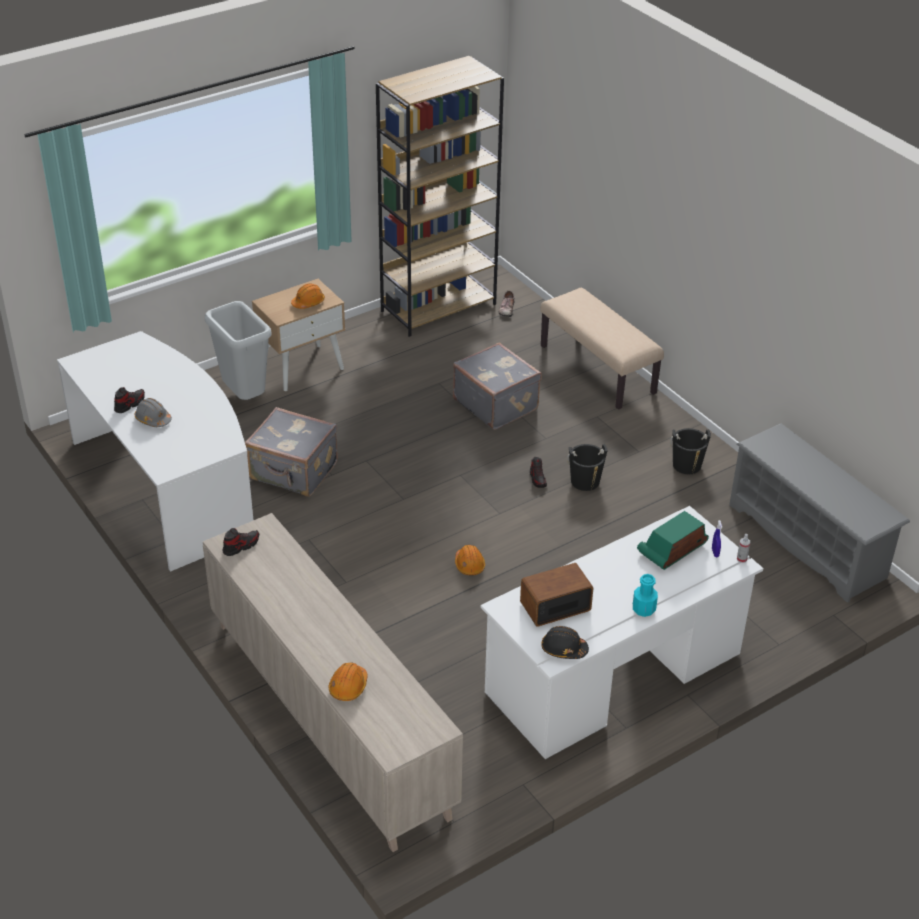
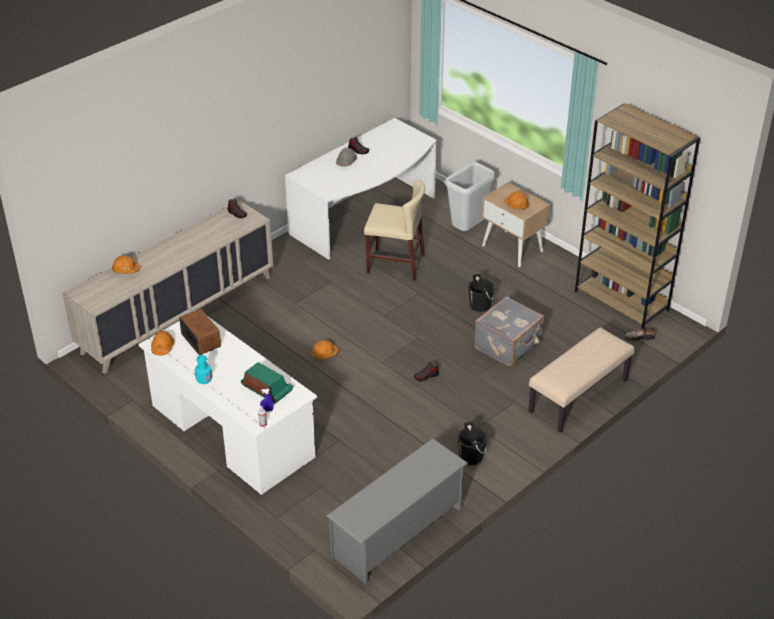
camera: 80 degrees right, 0 degrees up
grey suitcase [245,407,338,497] -> beige chair [364,179,425,281]
black hard hat [541,626,589,659] -> orange hard hat [151,331,174,356]
black bucket [567,444,608,491] -> black bucket moved to [468,273,494,312]

